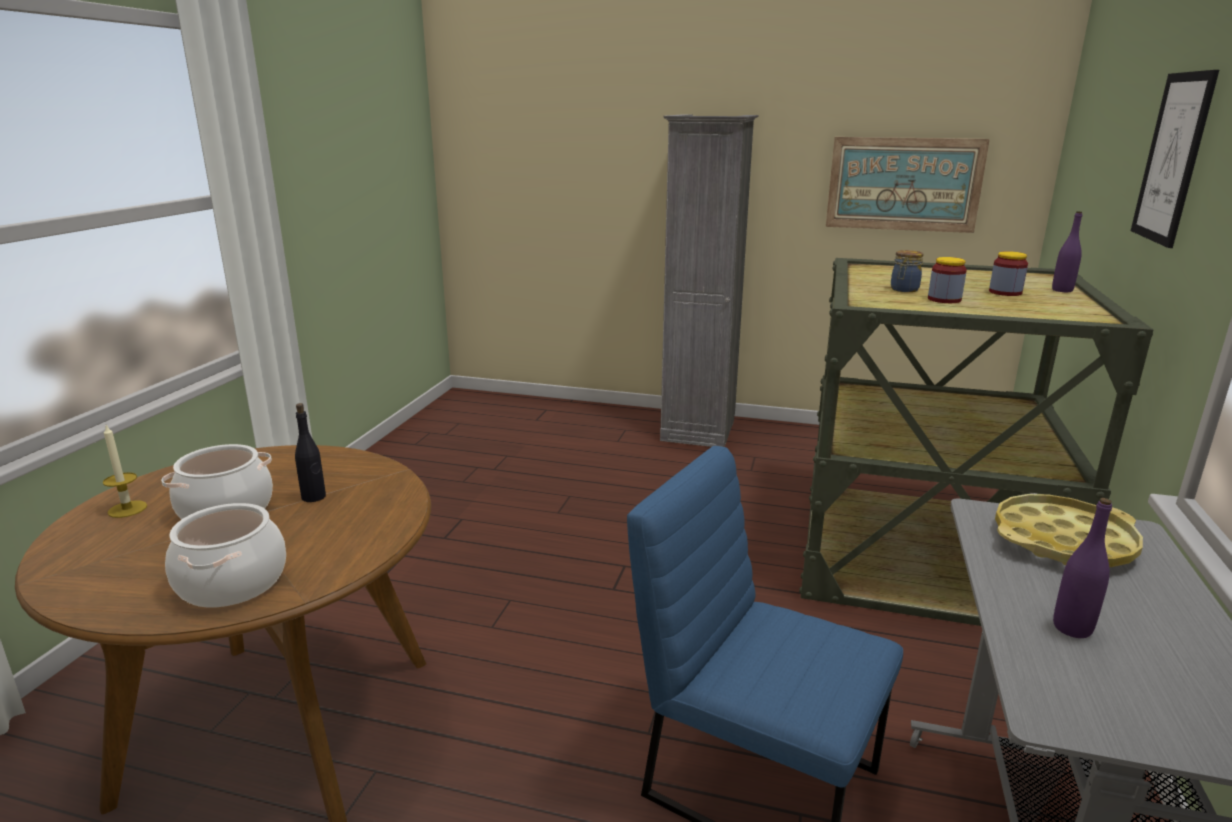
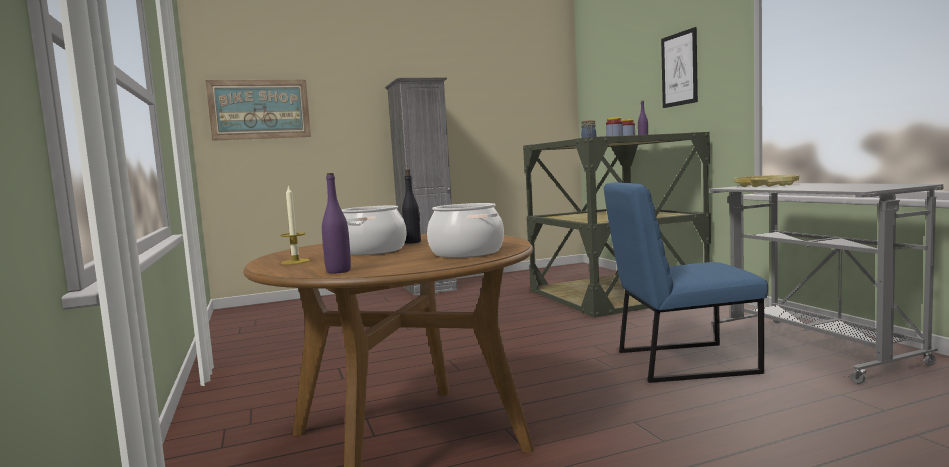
camera: 35 degrees left, 15 degrees down
picture [826,137,990,233] -> picture moved to [205,80,311,141]
purple bottle [1053,498,1112,638] -> purple bottle moved to [322,173,351,273]

